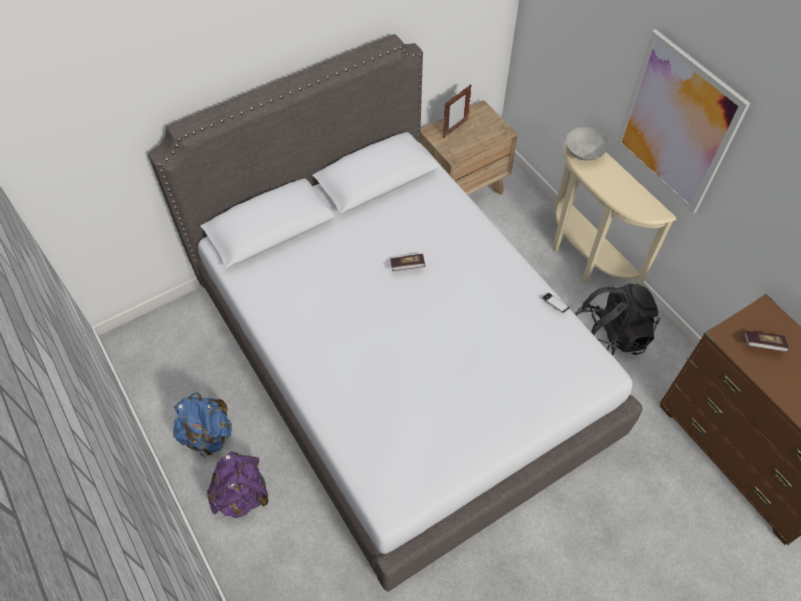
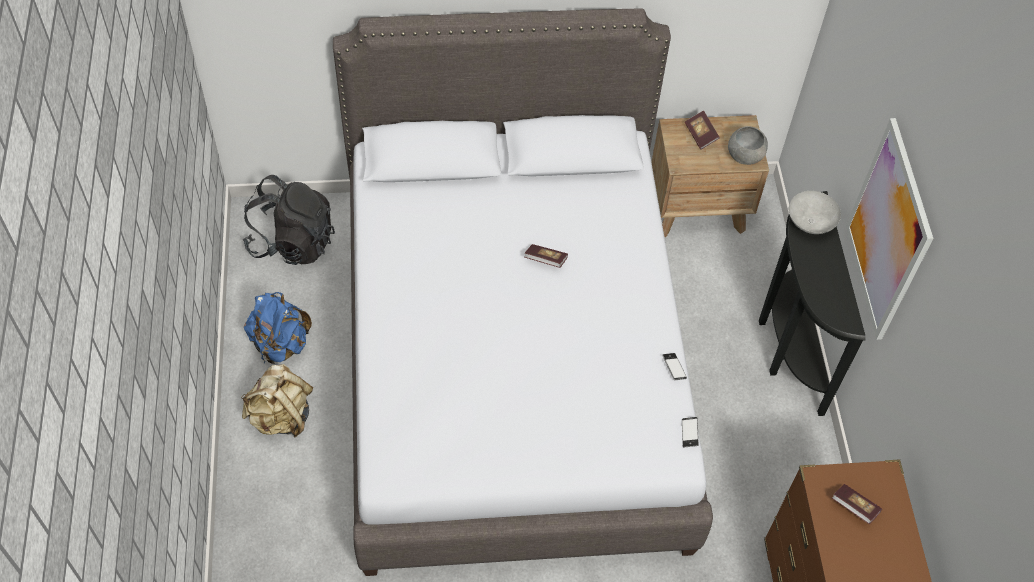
camera: 25 degrees right, 0 degrees up
purple backpack [206,451,269,518] -> beige backpack [241,364,313,437]
picture frame [443,84,472,138] -> book [685,111,720,150]
beige console table [552,127,676,285] -> black console table [759,191,866,416]
black backpack [574,283,660,356] -> black backpack moved to [243,175,335,265]
none -> phone [682,417,699,447]
none -> grey bowl [728,126,768,165]

